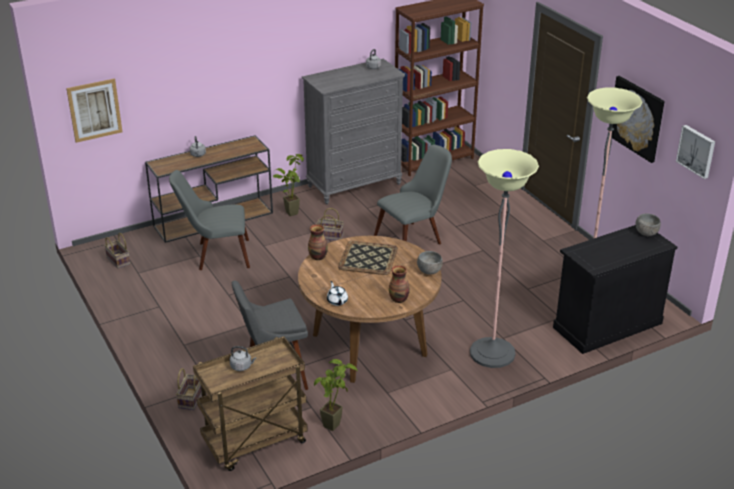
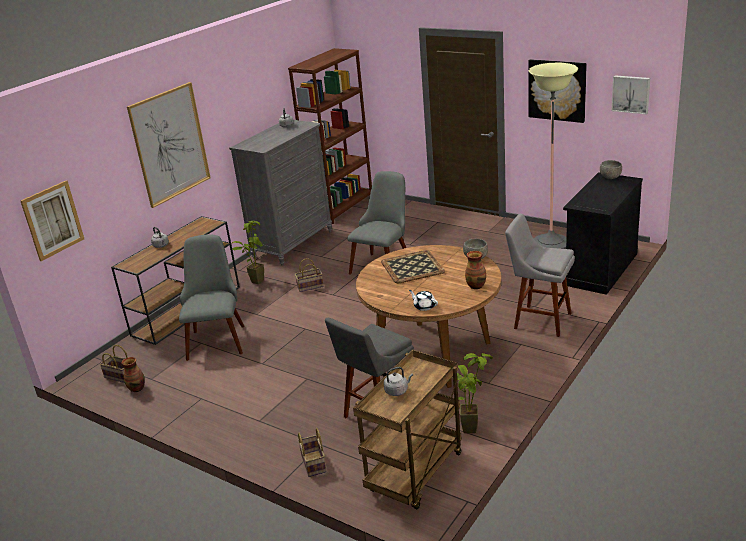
camera: 25 degrees left, 5 degrees down
grey chair [169,170,250,270] -> grey chair turned 120 degrees clockwise [179,234,244,361]
vase [308,224,328,260] -> vase moved to [122,357,145,392]
floor lamp [470,149,539,368] -> grey stool [505,213,575,337]
none -> picture [127,82,211,208]

